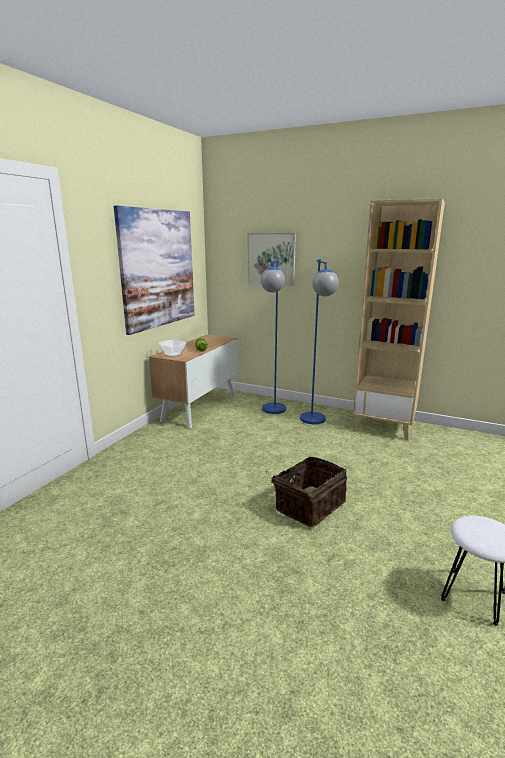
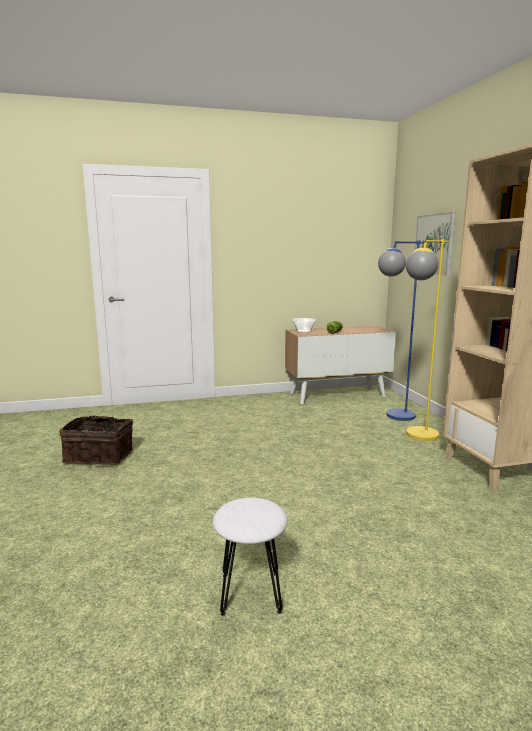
camera: 50 degrees right, 5 degrees down
picture [114,206,195,335] -> none
basket [272,457,347,527] -> basket moved to [59,415,133,465]
blue floor lamp [300,259,339,424] -> yellow floor lamp [406,239,449,441]

